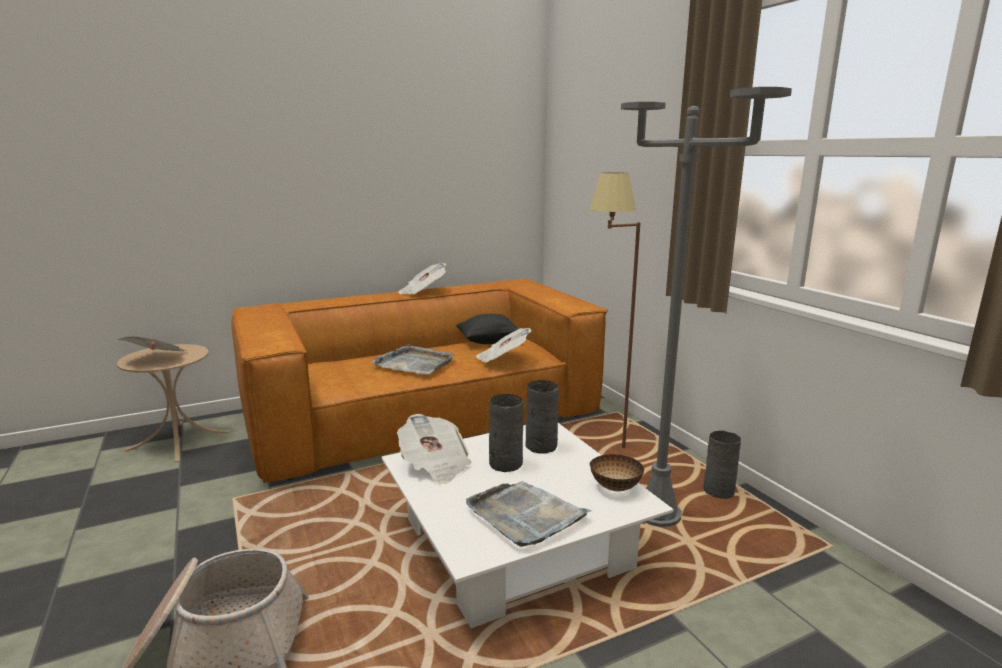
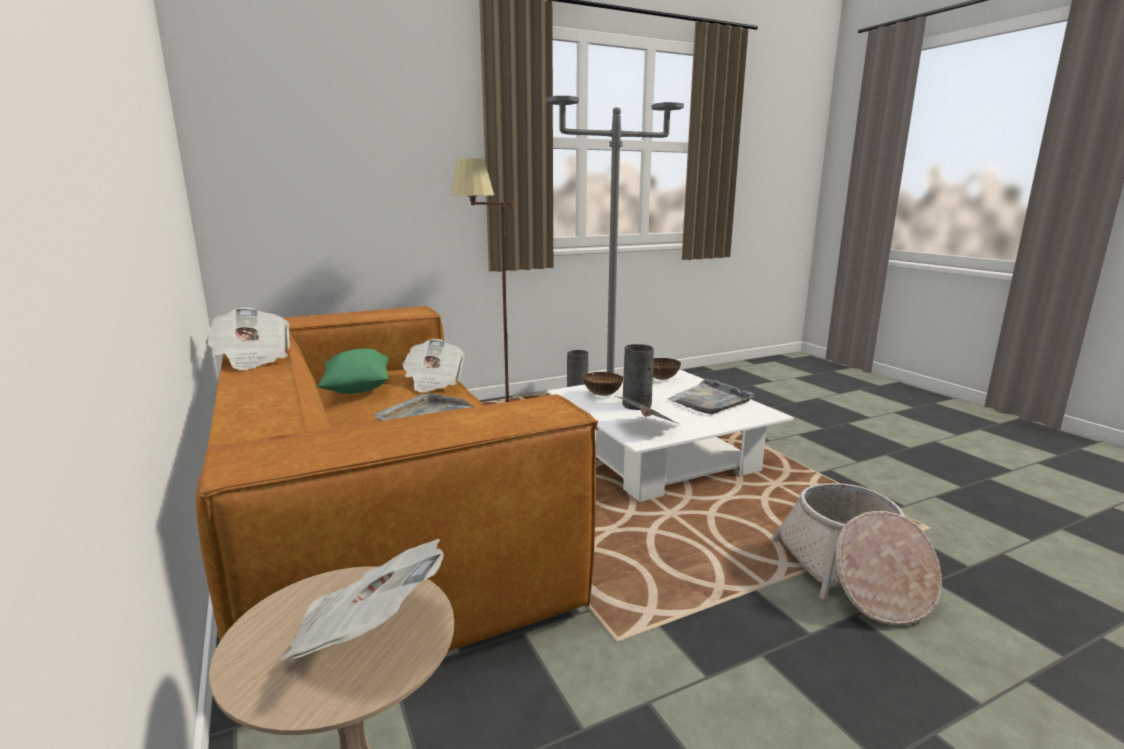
camera: 90 degrees left, 0 degrees up
black pillow [456,314,519,344] -> green pillow [317,348,389,394]
grey vase [525,380,559,454] -> bowl [583,372,623,396]

